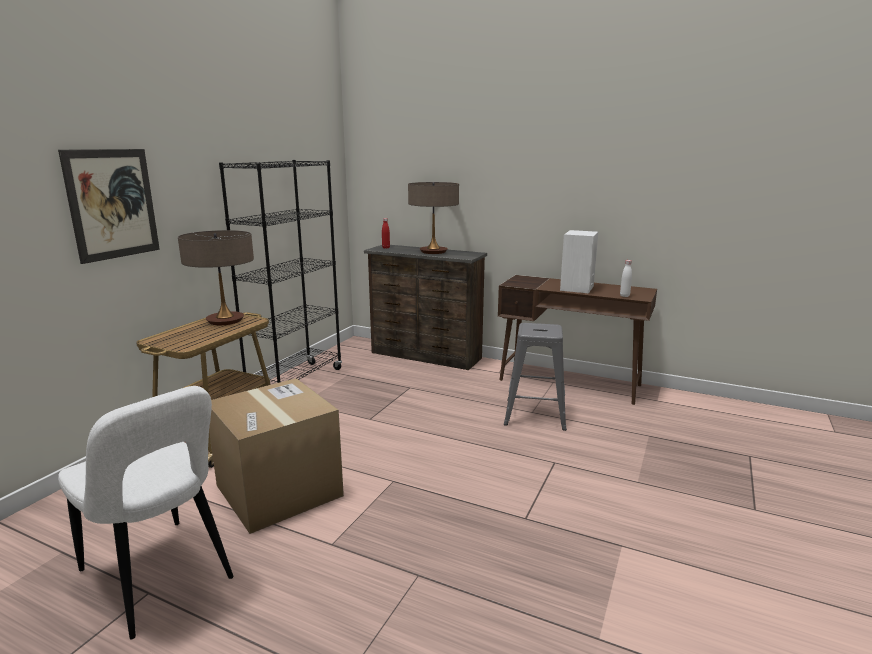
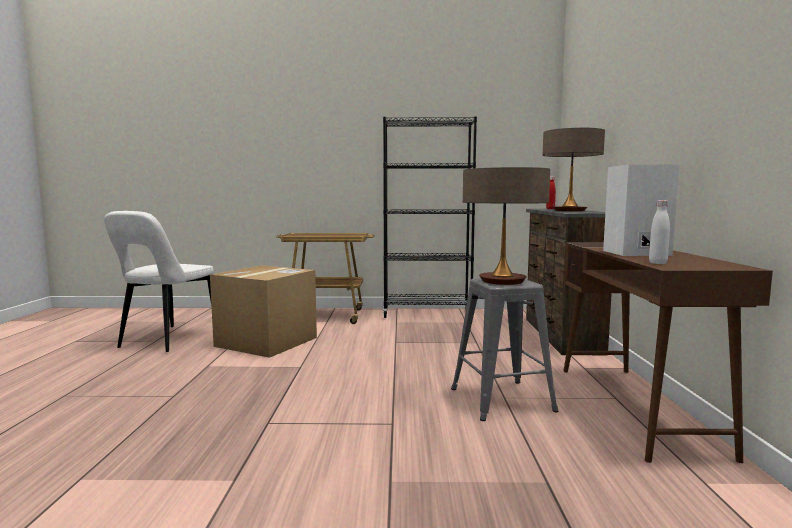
camera: 65 degrees right, 10 degrees down
picture [58,149,160,264] -> none
table lamp [178,230,254,325] -> table lamp moved to [463,167,550,285]

